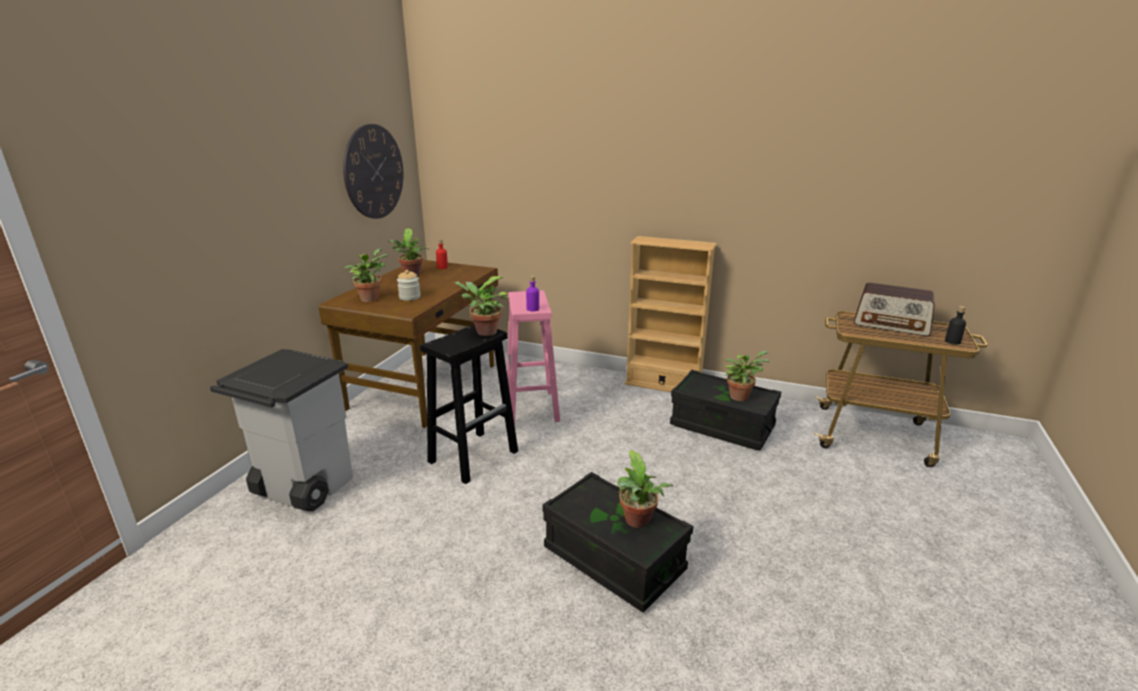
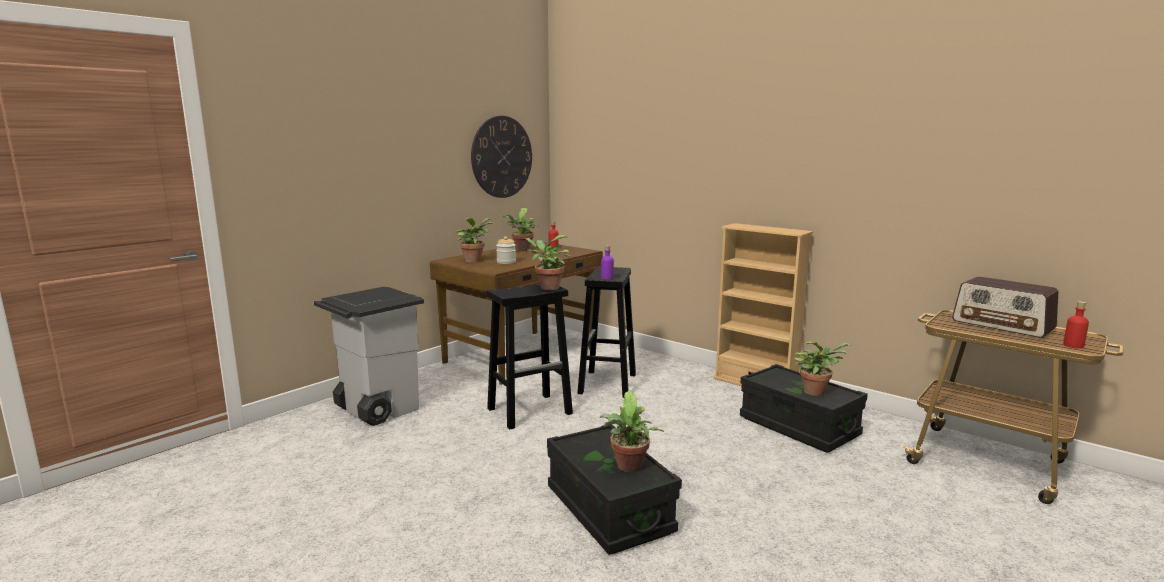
camera: 20 degrees right, 10 degrees down
pink stool [507,290,560,425] -> black stool [577,267,636,398]
black bottle [945,306,966,345] -> red bottle [1063,301,1089,349]

